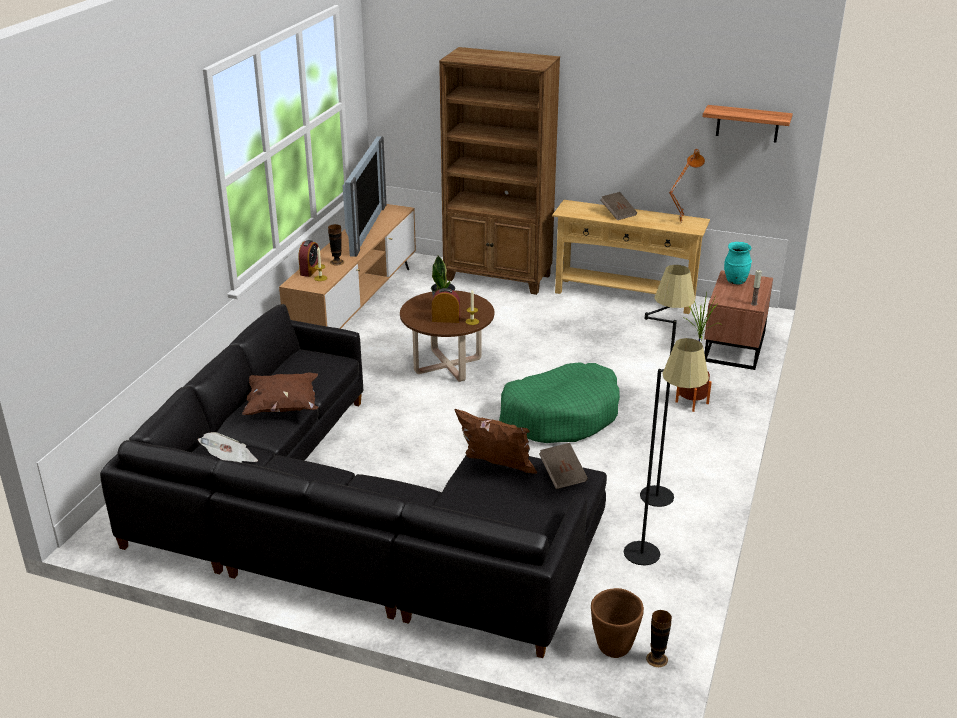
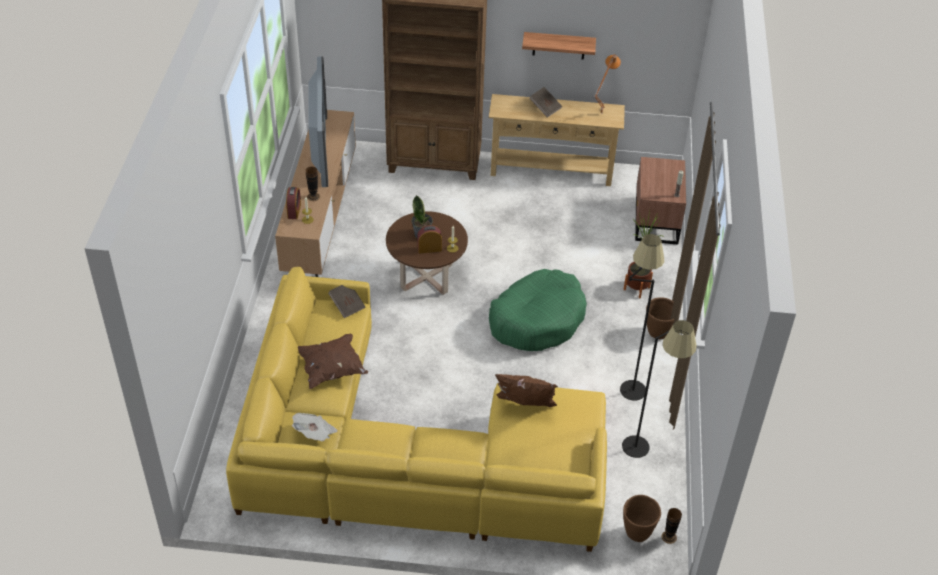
camera: 15 degrees left, 15 degrees up
black sofa [100,304,607,658] -> yellow sofa [226,267,607,552]
brown book [539,443,588,489] -> brown book moved to [328,285,366,318]
shelf [702,105,793,142] -> shelf moved to [522,32,596,60]
turquoise vase [724,242,752,285] -> none
none -> brown planter [646,297,674,339]

